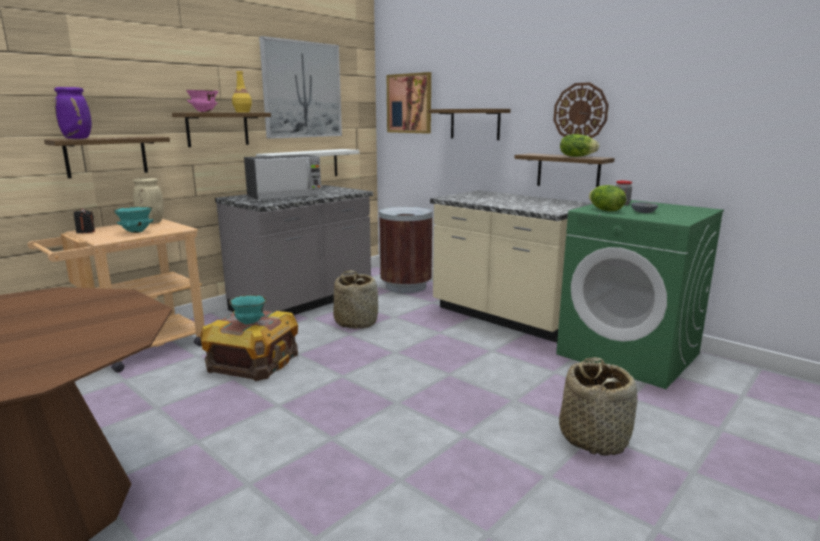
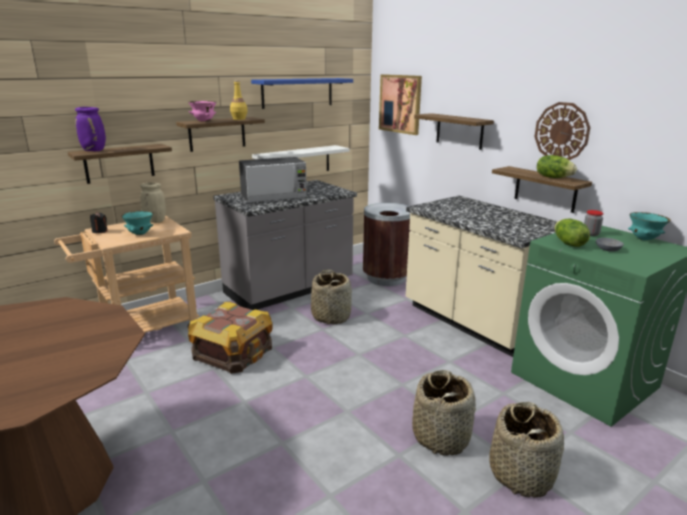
camera: 10 degrees right, 5 degrees up
turquoise bowl [229,295,267,325] -> turquoise bowl moved to [628,212,671,240]
picture [259,36,342,139] -> blue shelf [251,78,353,109]
none -> basket [412,370,476,456]

